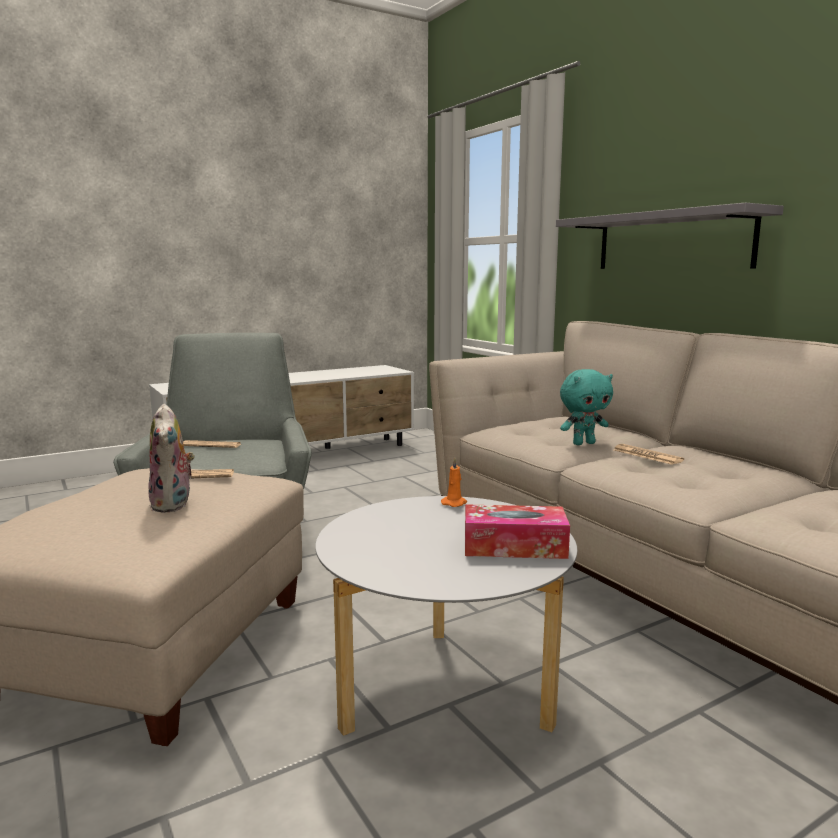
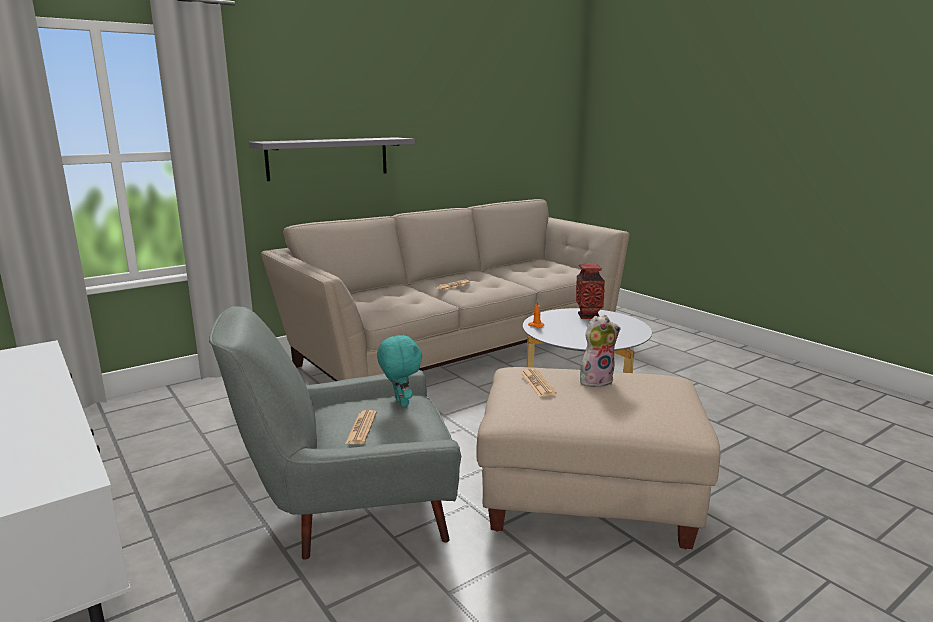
camera: 95 degrees left, 5 degrees up
tissue box [465,504,570,559] -> vase [576,264,605,319]
turquoise plush toy [560,369,613,445] -> turquoise plush toy moved to [377,333,422,407]

